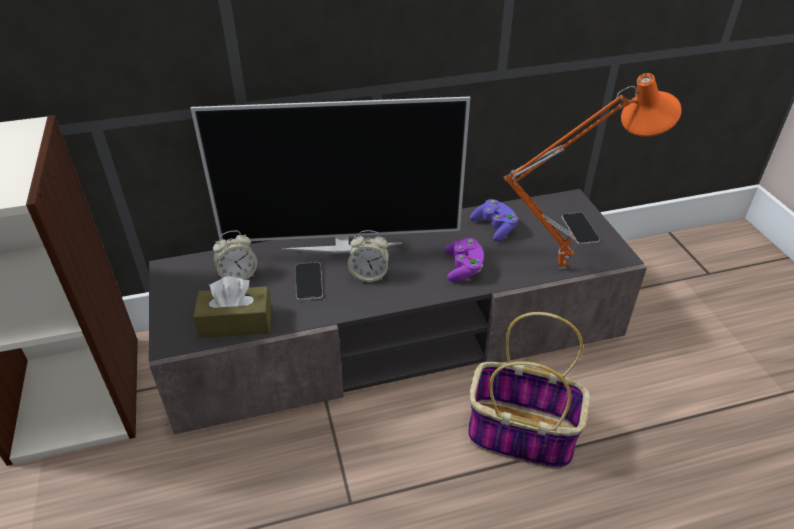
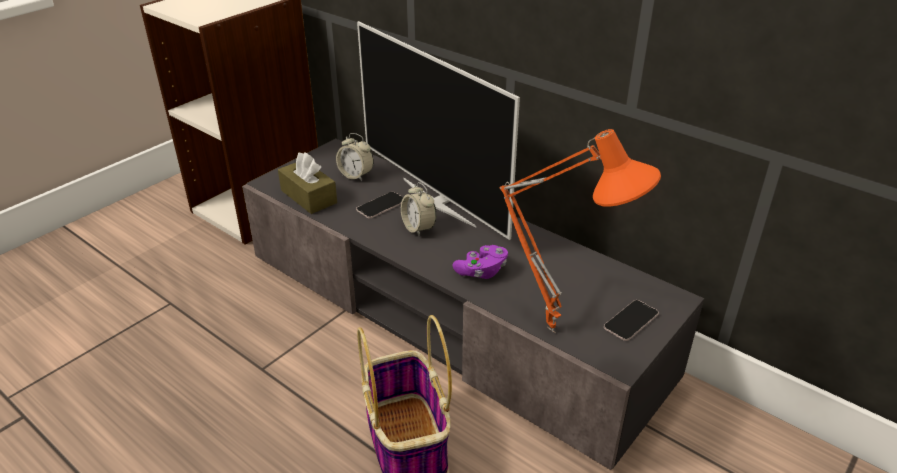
camera: 55 degrees right, 5 degrees down
purple game controller [470,199,518,241] -> none

